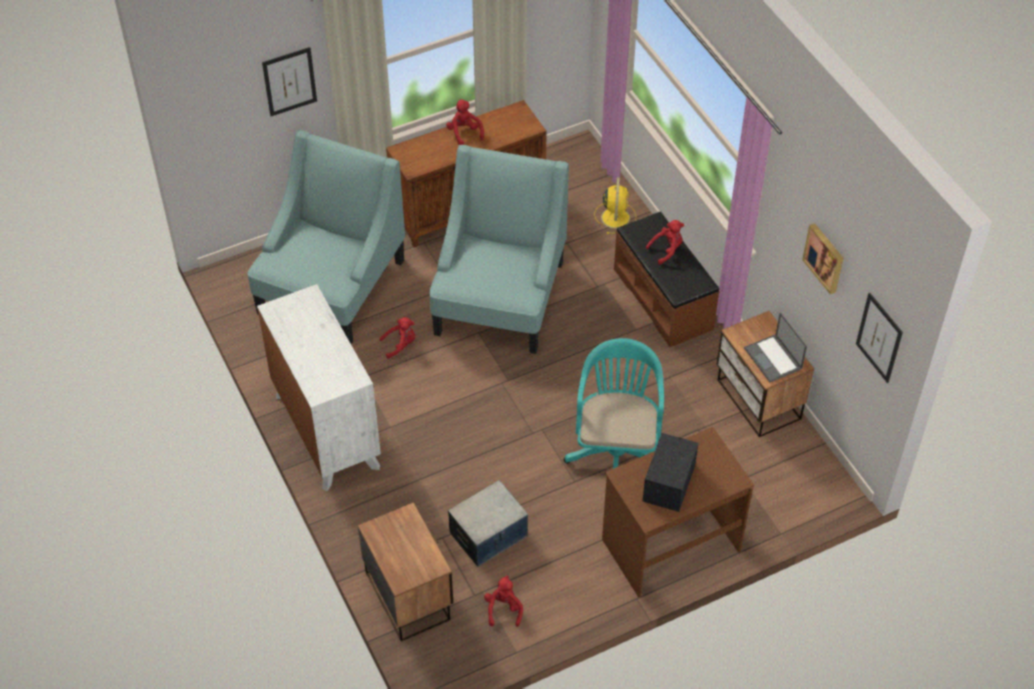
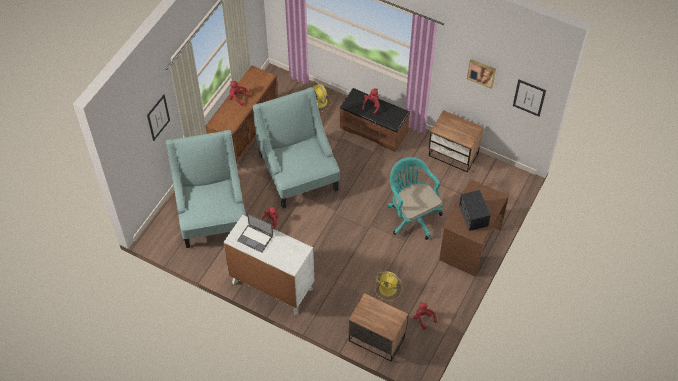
camera: 35 degrees left, 5 degrees up
storage box [448,480,528,567] -> yellow fan [375,271,402,301]
laptop [744,312,807,382] -> laptop moved to [237,213,273,253]

